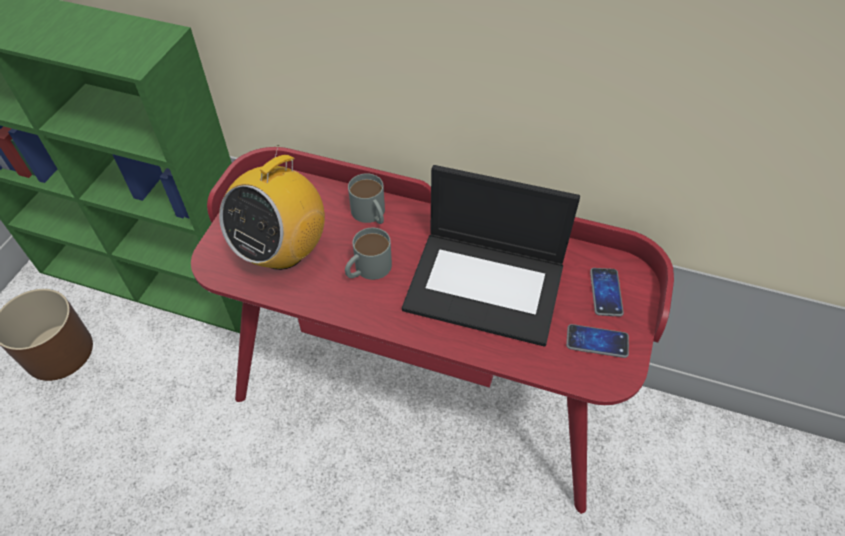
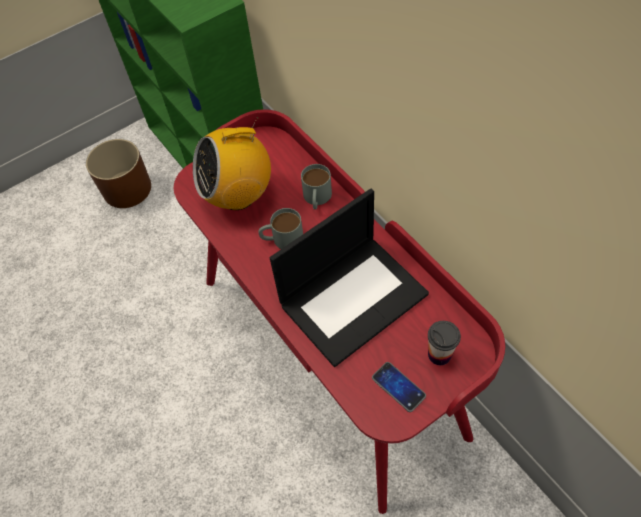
camera: 40 degrees right, 5 degrees up
laptop [402,165,580,346] -> laptop turned 90 degrees counterclockwise [270,189,429,367]
phone [590,268,624,317] -> cup [428,321,461,365]

